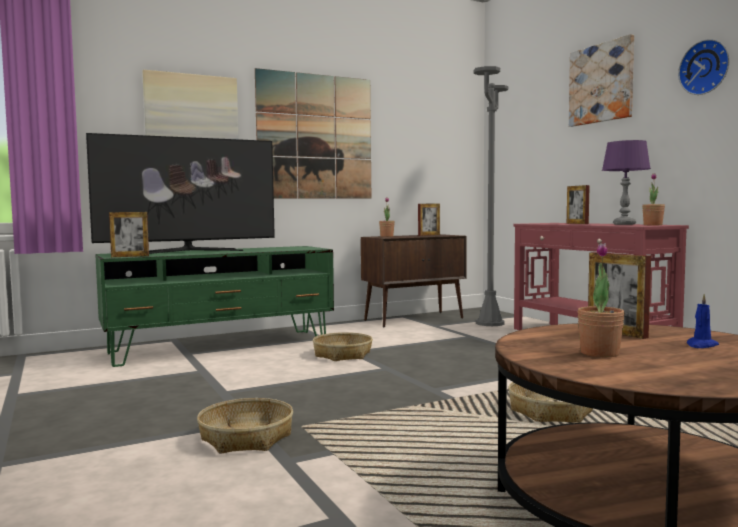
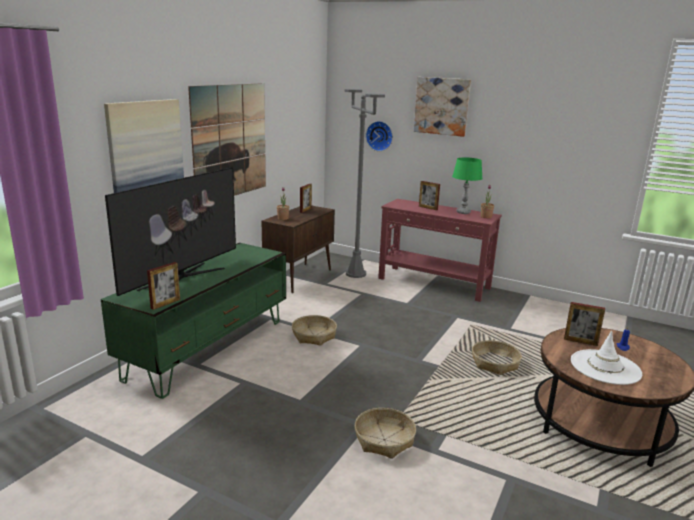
camera: 35 degrees left, 15 degrees up
potted plant [578,243,625,357] -> white hat [571,330,642,385]
purple table lamp [602,140,651,225] -> green table lamp [452,157,483,214]
wall clock [678,39,729,95] -> wall clock moved to [366,121,393,151]

